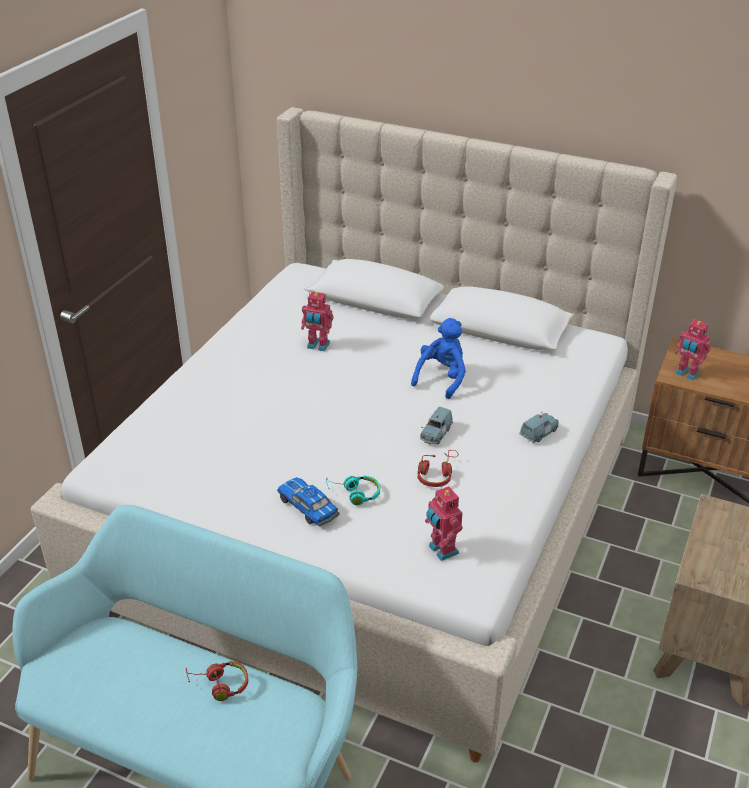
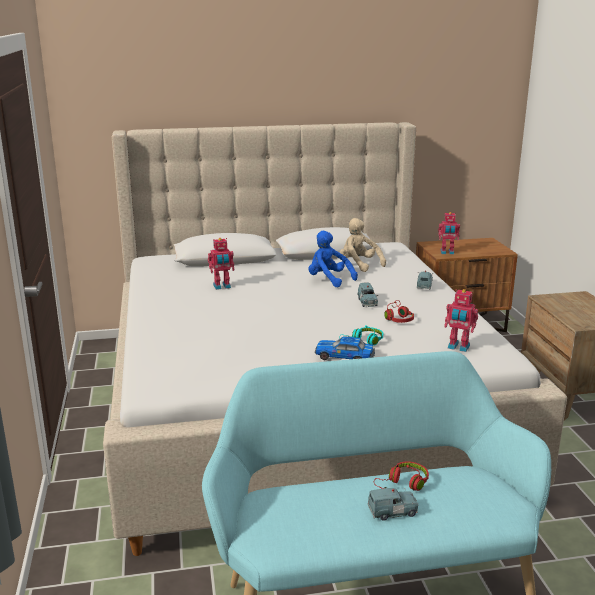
camera: 35 degrees left, 15 degrees down
blue plush toy [411,318,466,399] -> blue plush toy turned 45 degrees counterclockwise [308,231,358,287]
none -> beige plush toy [339,218,386,272]
none -> blue toy car [368,488,418,521]

